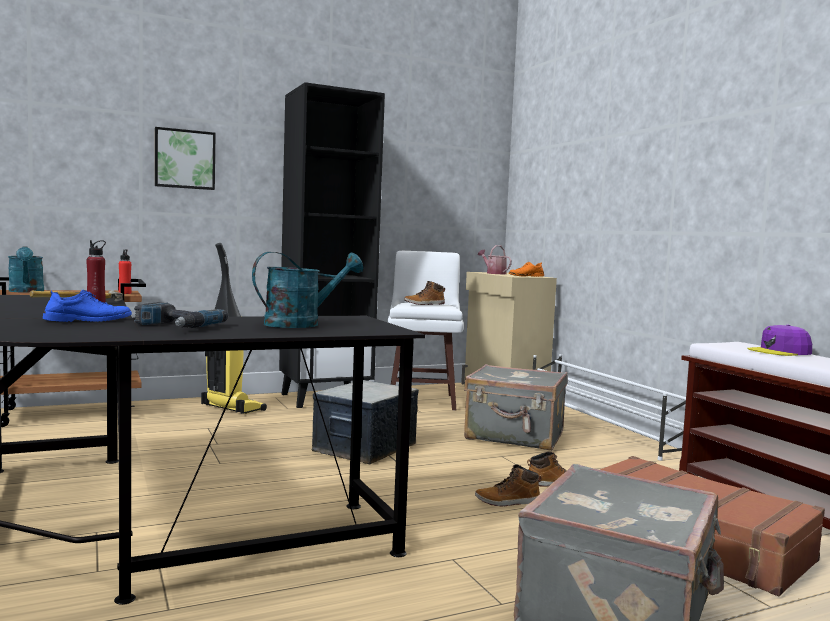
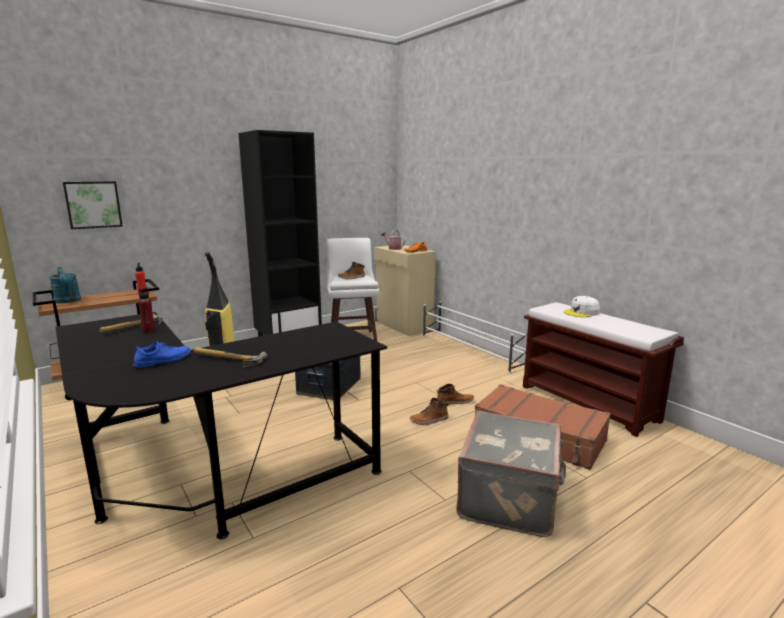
camera: 10 degrees left, 10 degrees up
power drill [134,302,228,328] -> hammer [194,347,267,367]
picture [155,127,215,190] -> picture moved to [63,181,123,229]
turquoise watering can [252,252,364,328] -> none
grey suitcase [464,364,568,451] -> none
purple cap [748,325,812,356] -> white cap [563,296,600,317]

